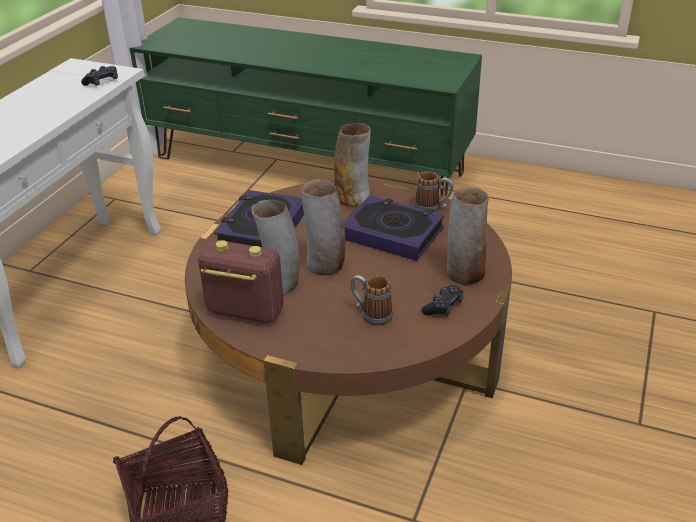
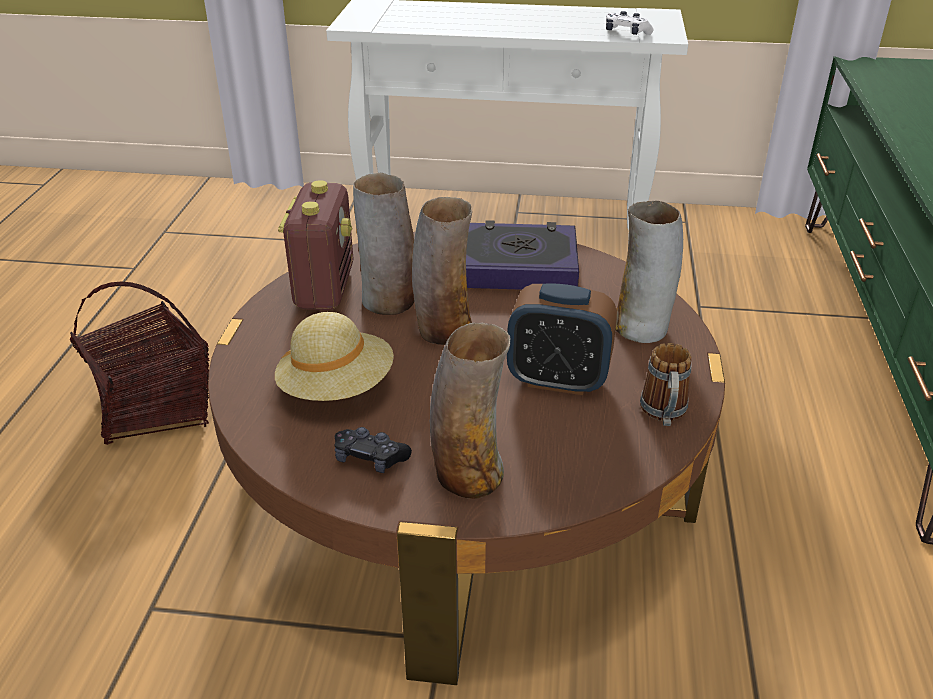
camera: 75 degrees right, 0 degrees up
black game controller [81,66,118,86] -> white game controller [606,11,653,35]
book [344,196,445,261] -> alarm clock [507,283,617,395]
mug [350,275,393,326] -> beige hat [275,312,394,401]

